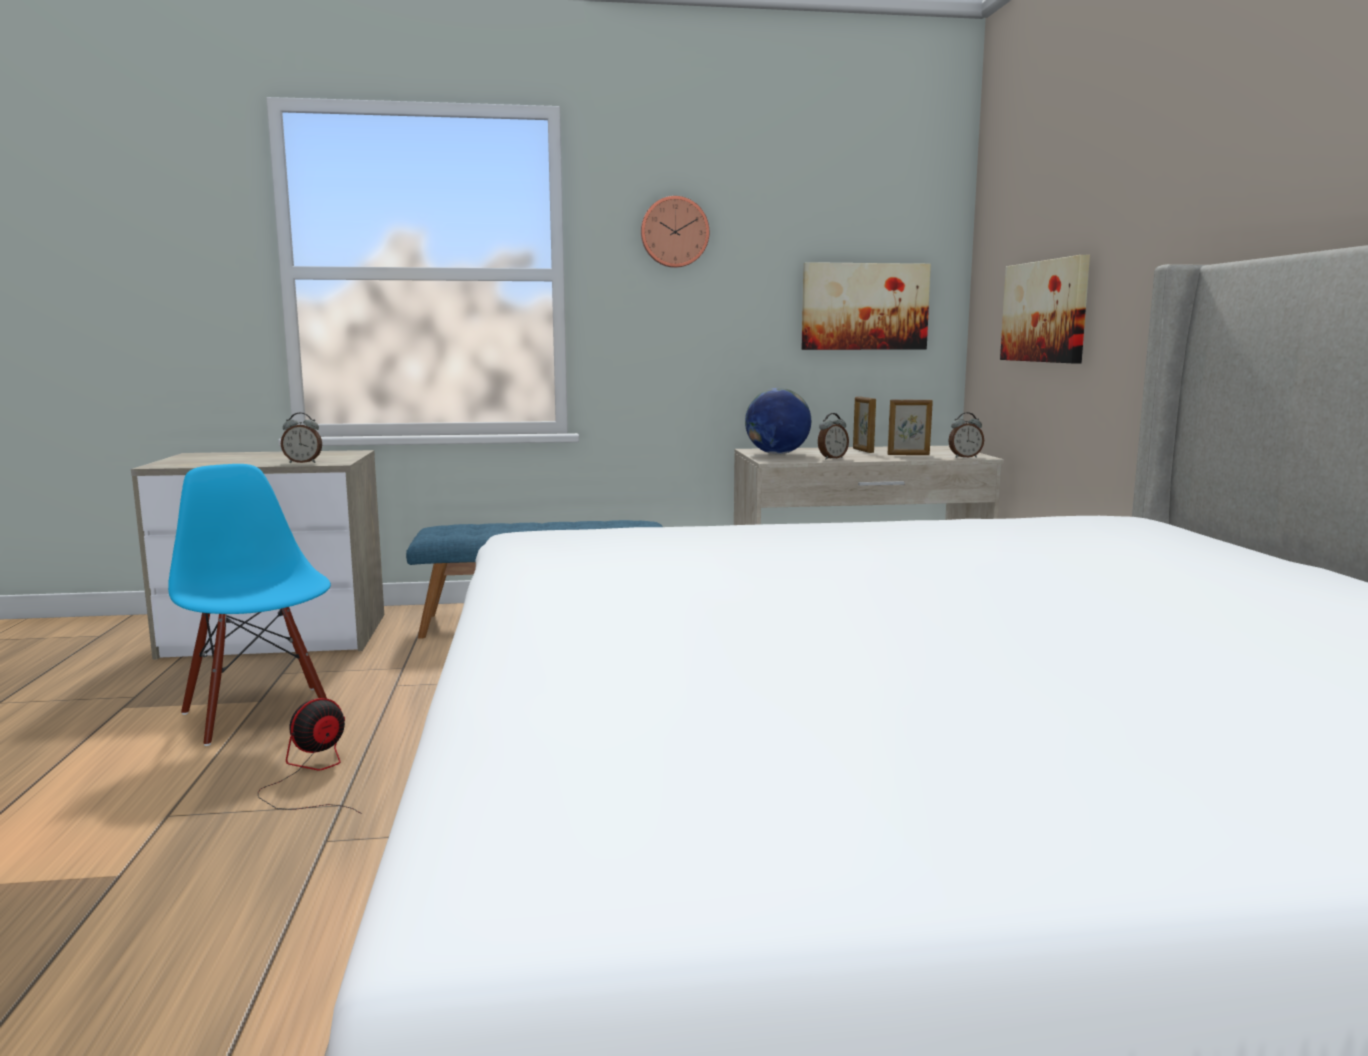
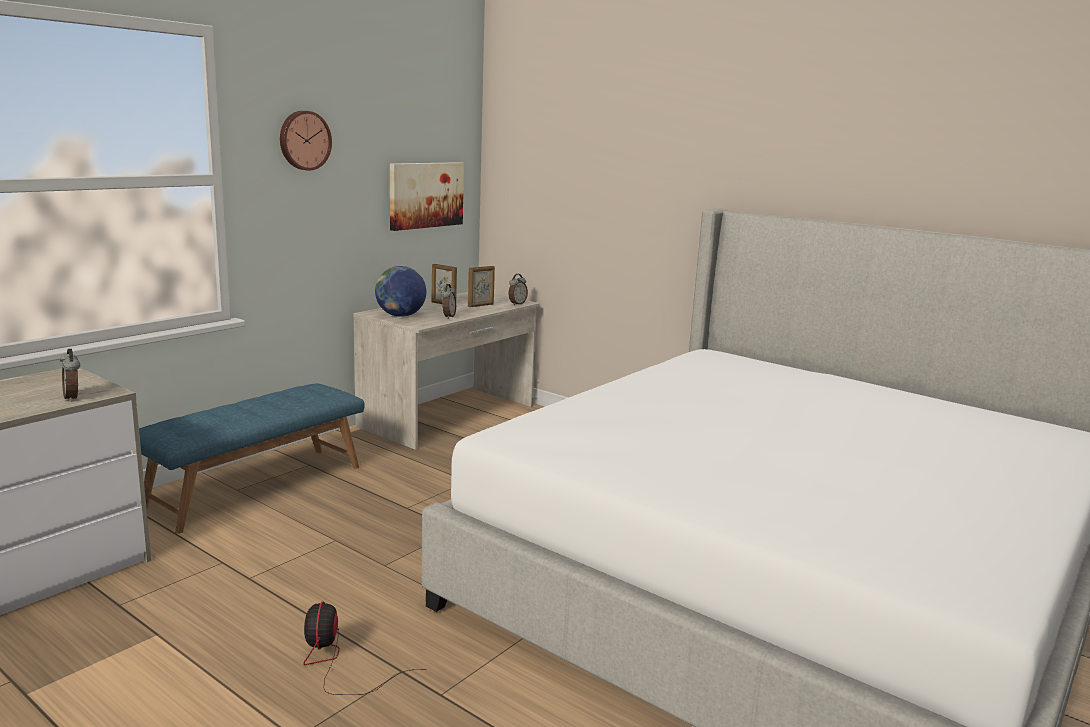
camera: 45 degrees left, 5 degrees up
blue chair [168,464,331,746] -> none
alarm clock [281,413,322,463] -> alarm clock turned 105 degrees clockwise [60,349,80,402]
picture [1000,255,1090,363] -> none

